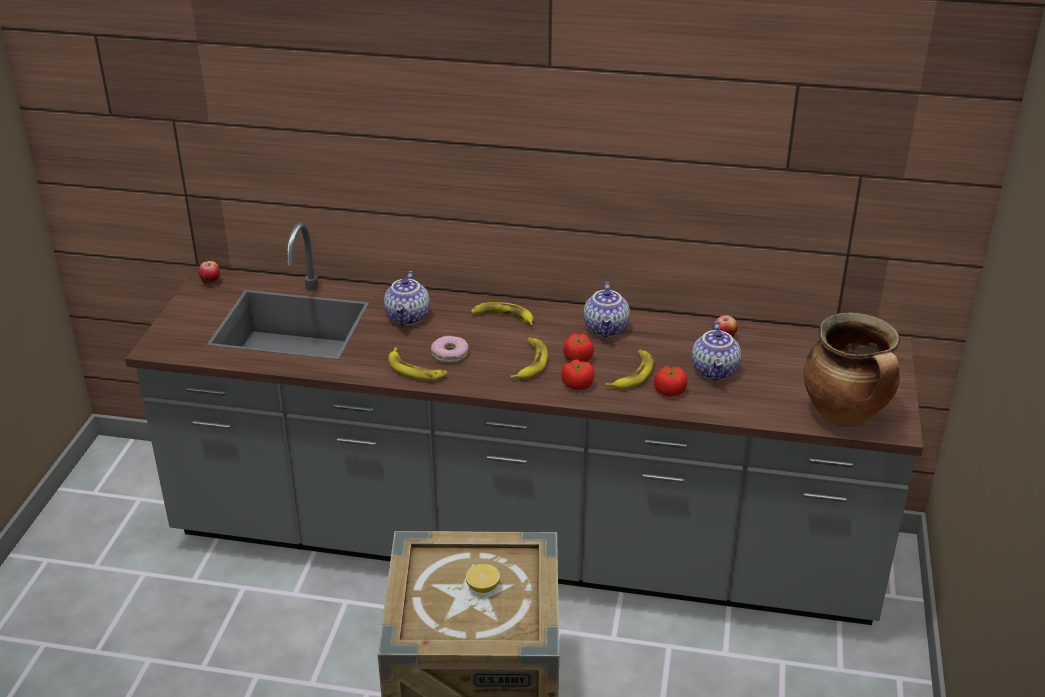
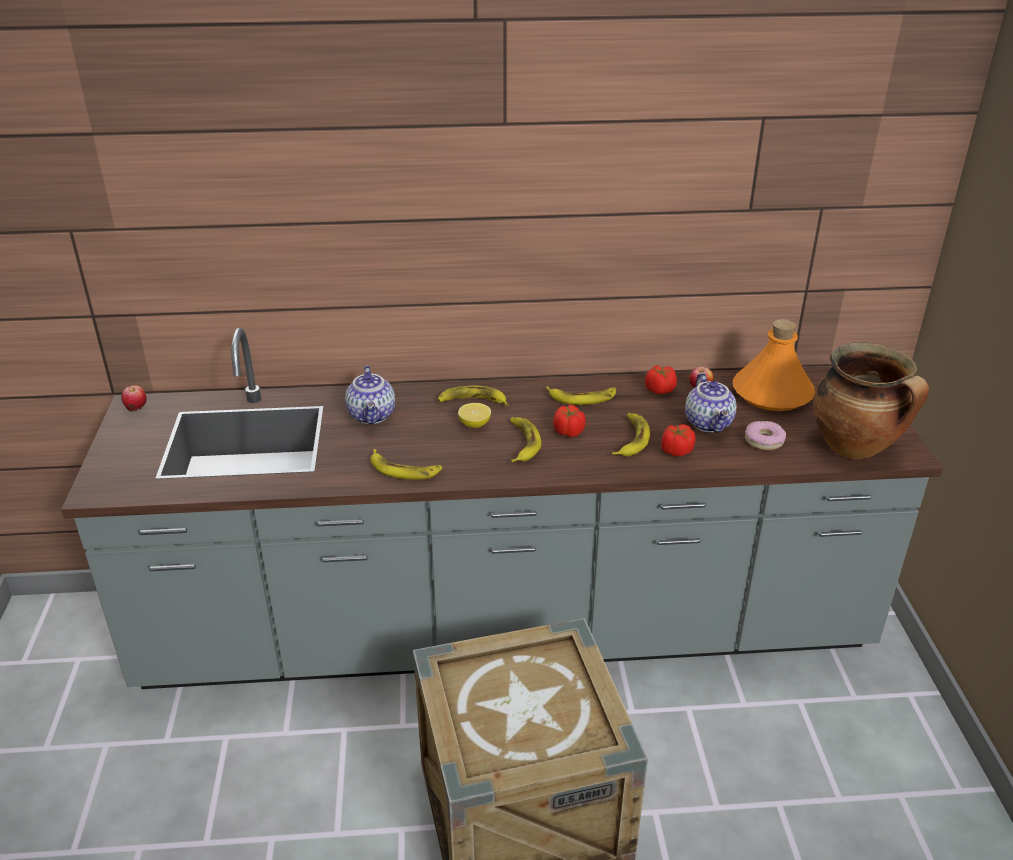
camera: 15 degrees left, 0 degrees up
donut [431,336,469,363] -> donut moved to [745,421,786,450]
lemon [466,564,500,593] -> lemon moved to [458,403,491,428]
tomato [561,359,594,390] -> tomato moved to [645,365,677,394]
teapot [583,282,630,337] -> banana [546,386,616,405]
none -> orange bottle [733,319,815,411]

